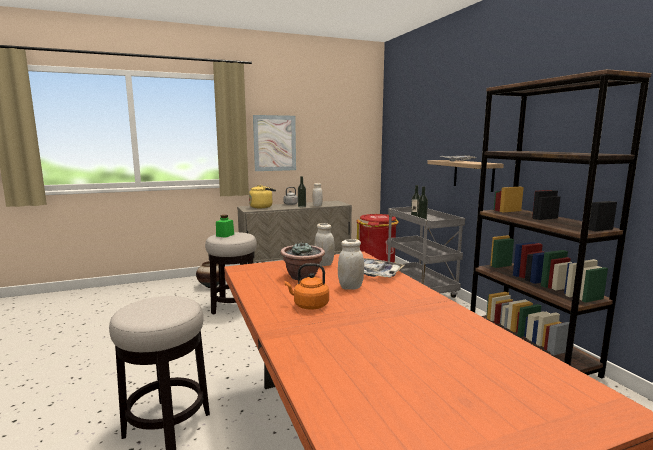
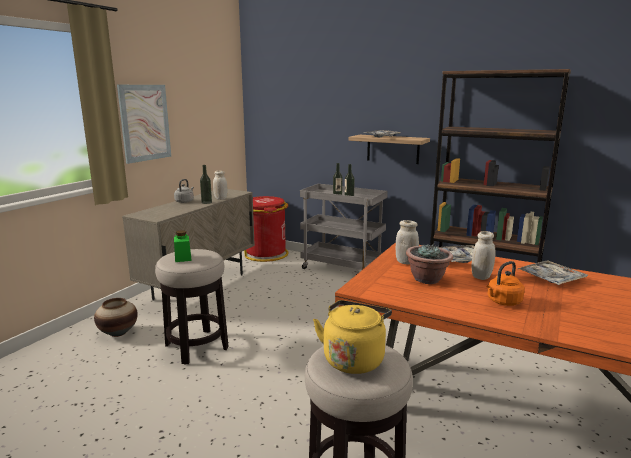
camera: 40 degrees left, 5 degrees up
yellow kettle [249,185,276,208] -> yellow kettle moved to [313,300,392,374]
none -> tray [518,260,588,285]

